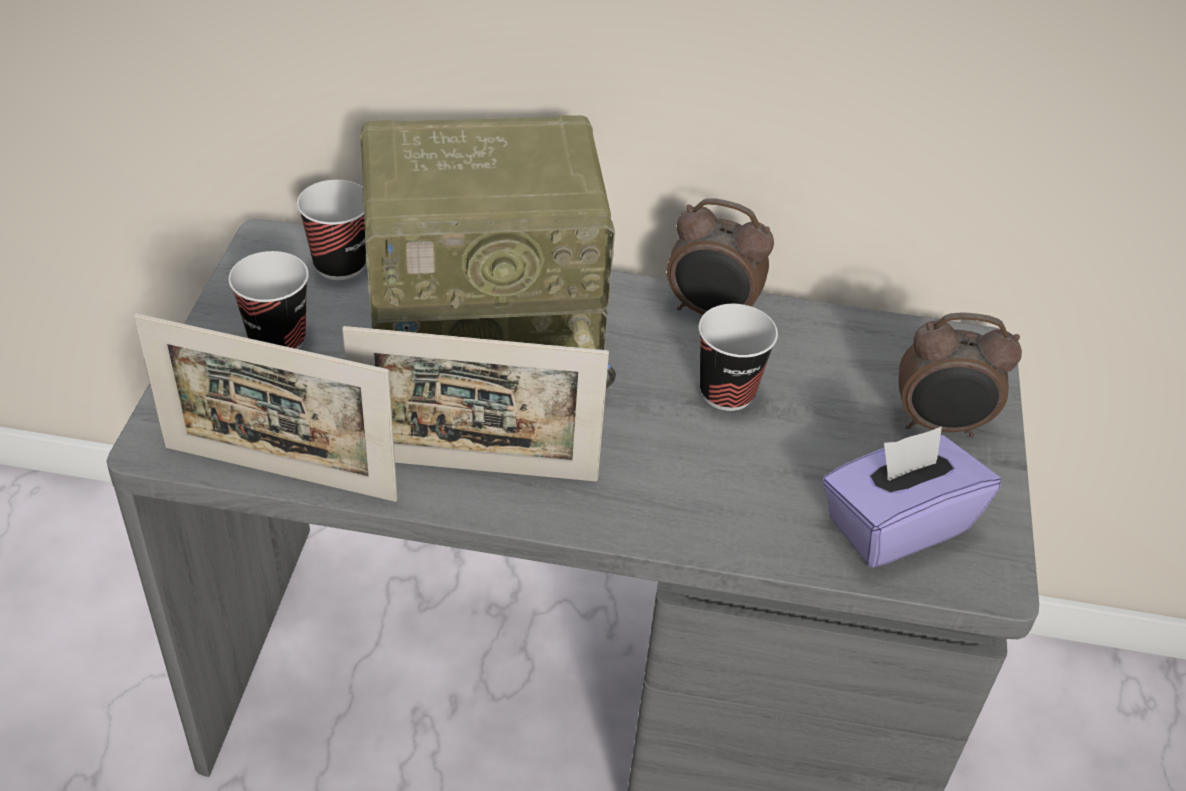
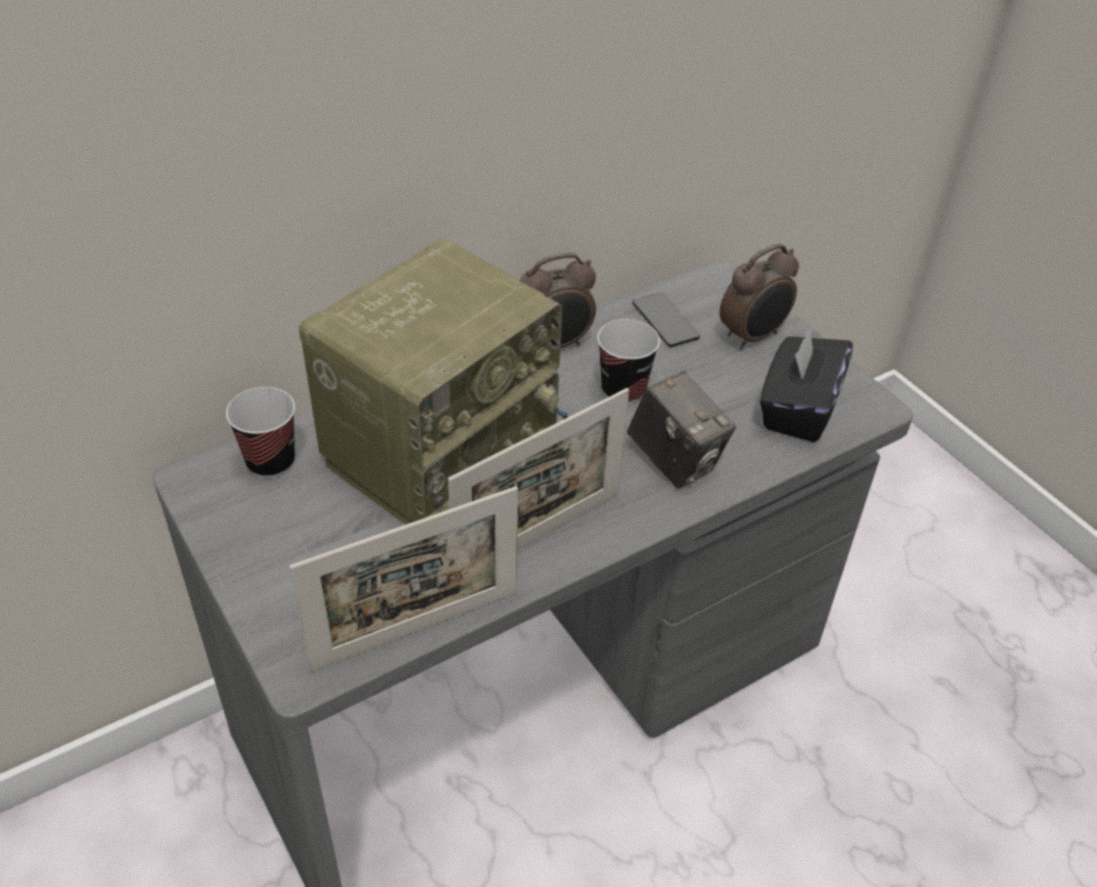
camera: 40 degrees left, 0 degrees up
cup [229,251,309,349] -> none
purple tissue box [823,426,1001,568] -> black tissue box [760,327,853,442]
none -> camera [627,371,736,488]
none -> phone [632,292,700,347]

